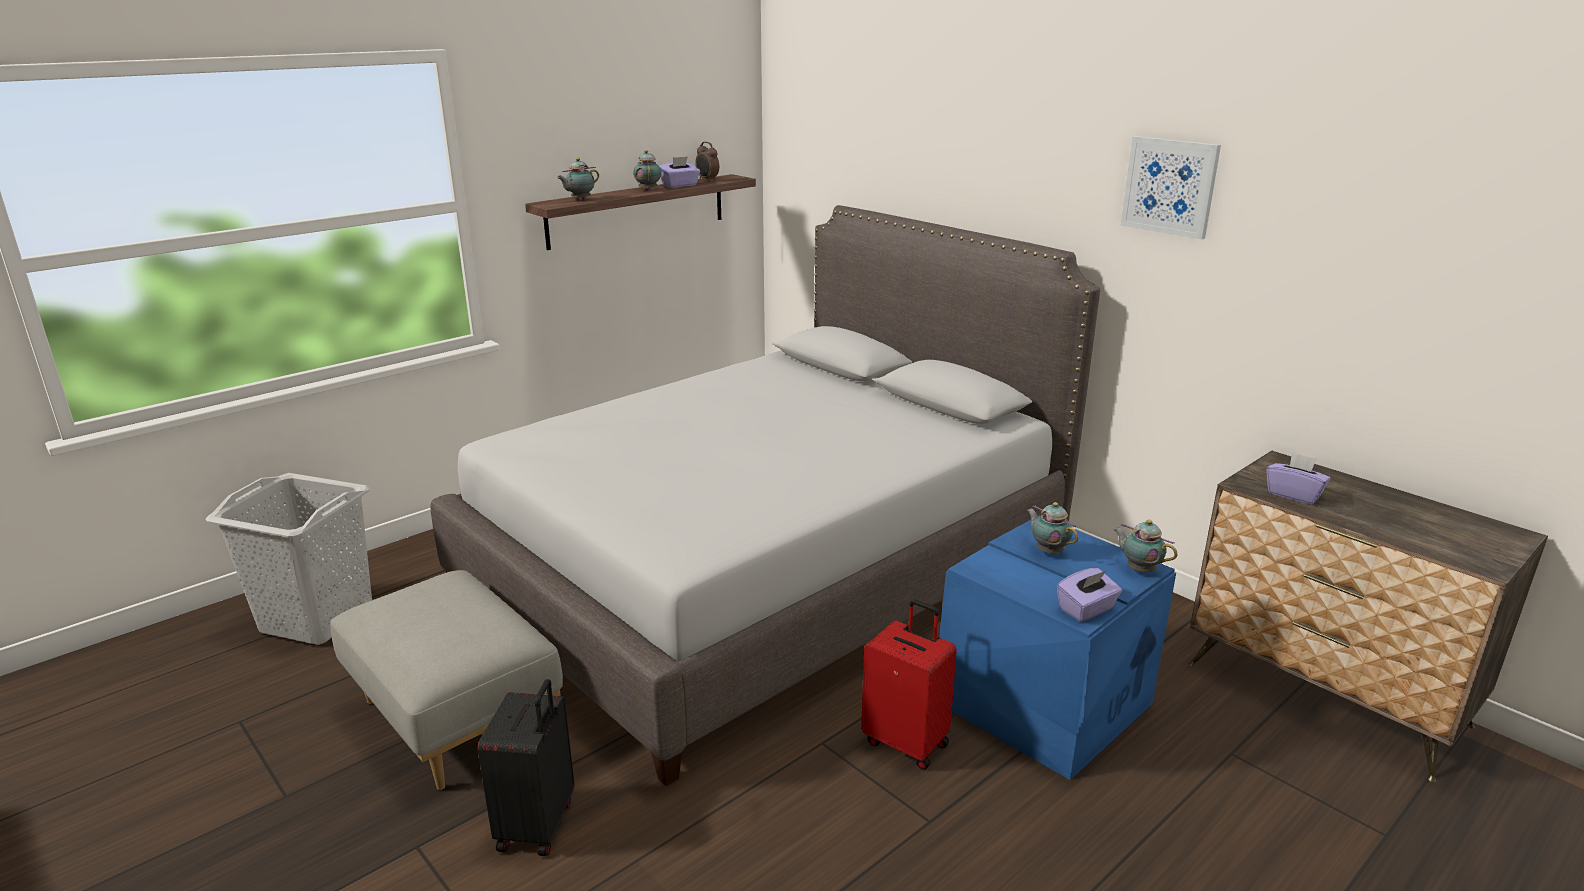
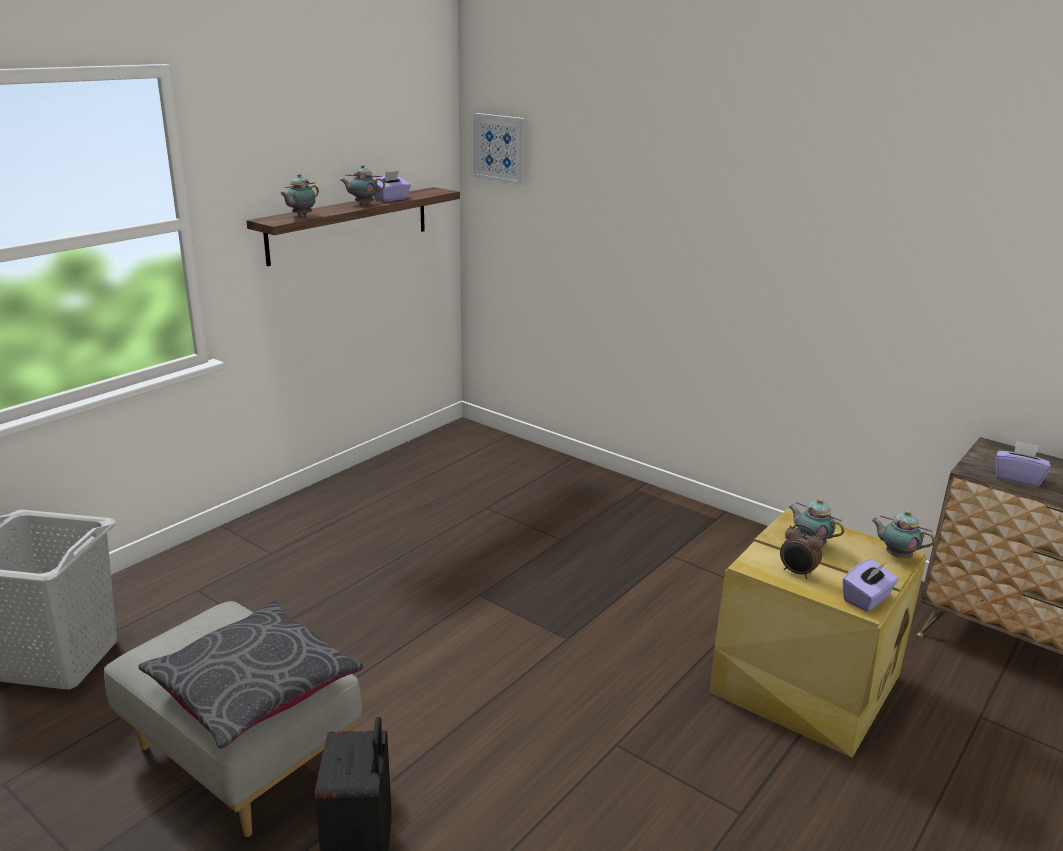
camera: 10 degrees left, 0 degrees up
grey bed [430,205,1100,786] -> none
teapot [633,150,661,191] -> teapot turned 60 degrees counterclockwise [341,165,385,205]
alarm clock [695,142,719,181] -> alarm clock moved to [780,524,824,579]
red suitcase [861,599,957,770] -> none
blue storage box [939,515,1176,780] -> beige storage box [709,509,927,758]
picture [1120,136,1221,240] -> picture moved to [474,113,526,185]
none -> grey pillow [139,601,363,749]

